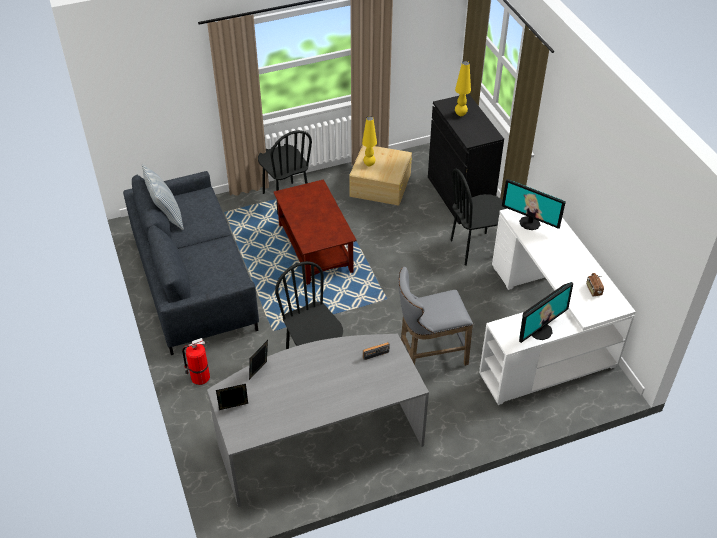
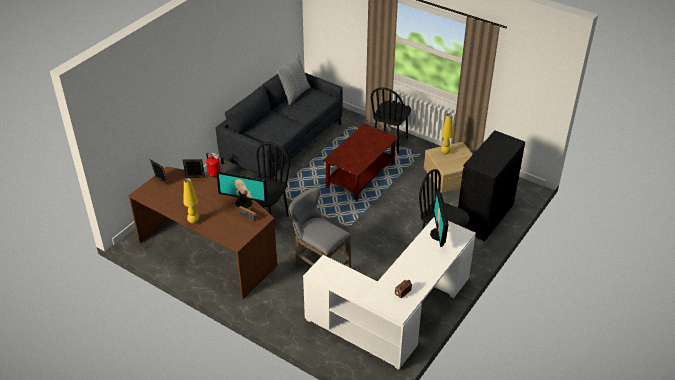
camera: 55 degrees right, 5 degrees down
grey desk [207,334,429,507] -> brown desk [129,167,277,299]
yellow table lamp [455,61,471,116] -> yellow table lamp moved to [183,178,199,224]
monitor [519,282,573,343] -> monitor moved to [216,171,267,208]

